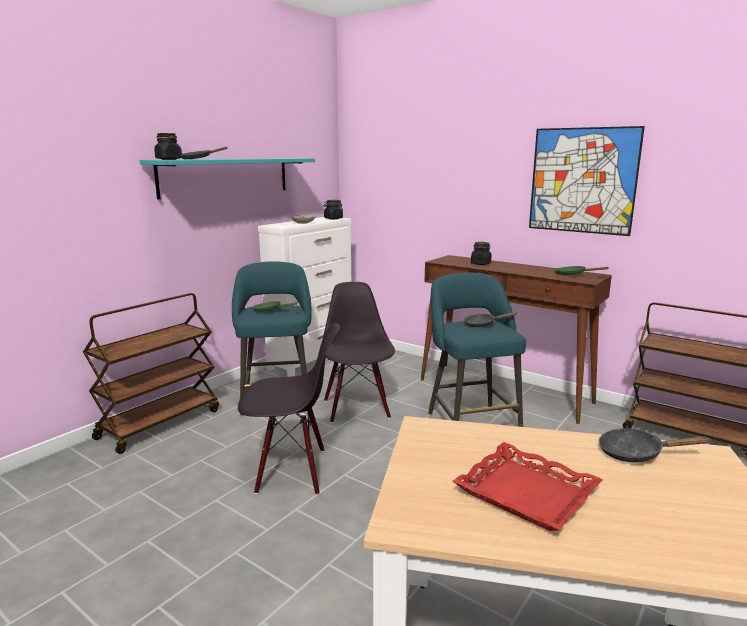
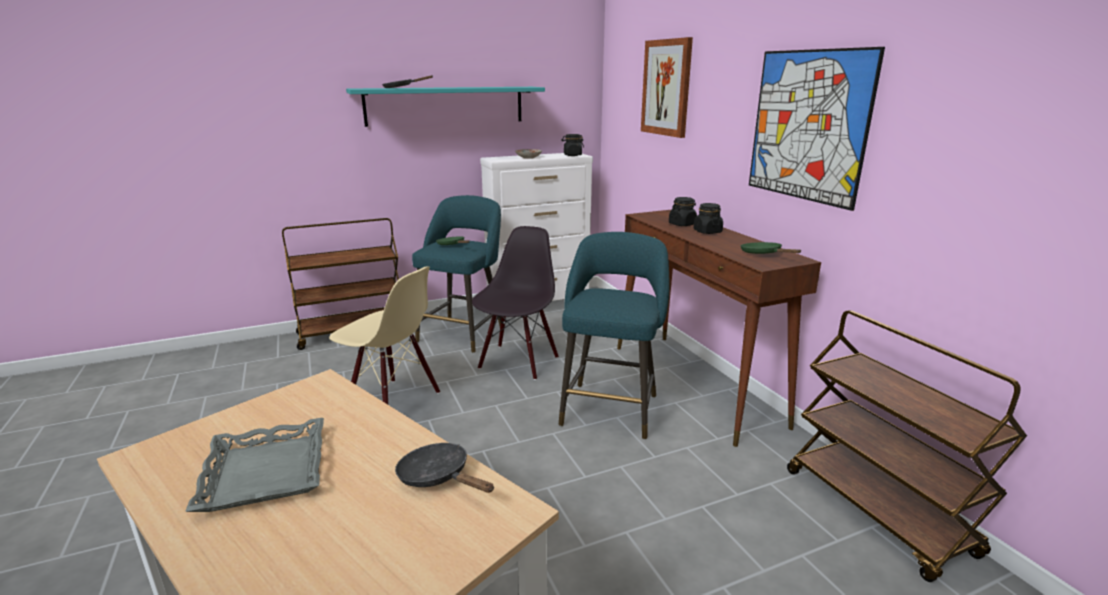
camera: 30 degrees right, 5 degrees up
black jar [154,133,182,160] -> black jar moved to [693,203,723,234]
black chair [238,323,340,495] -> beige chair [329,266,440,404]
red tray [452,442,603,531] -> grey tray [185,418,324,512]
black frying pan [464,312,517,327] -> none
none -> picture [641,37,693,138]

